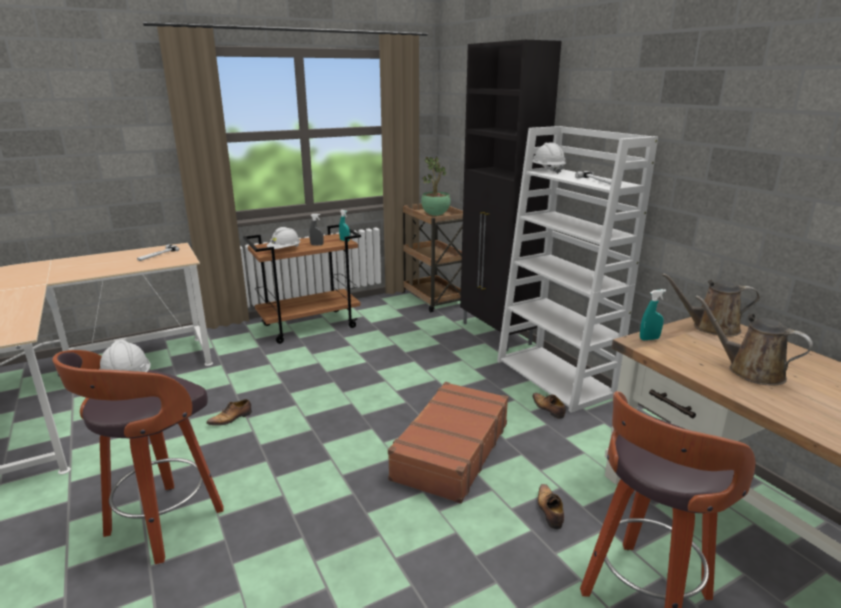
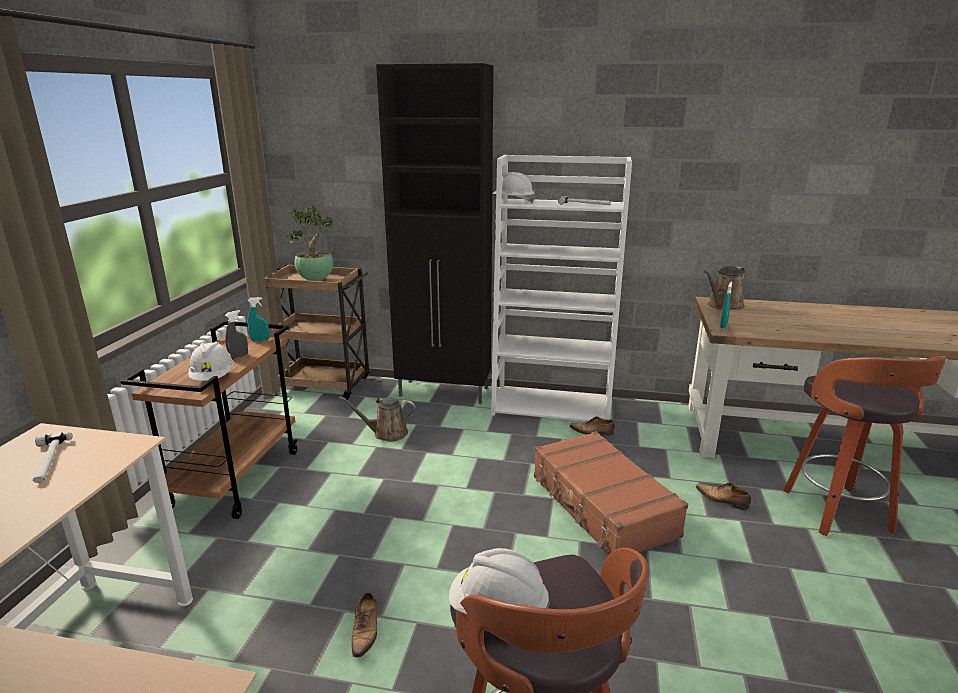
camera: 50 degrees left, 0 degrees up
brown watering can [695,295,813,386] -> brown watering can moved to [340,397,415,442]

